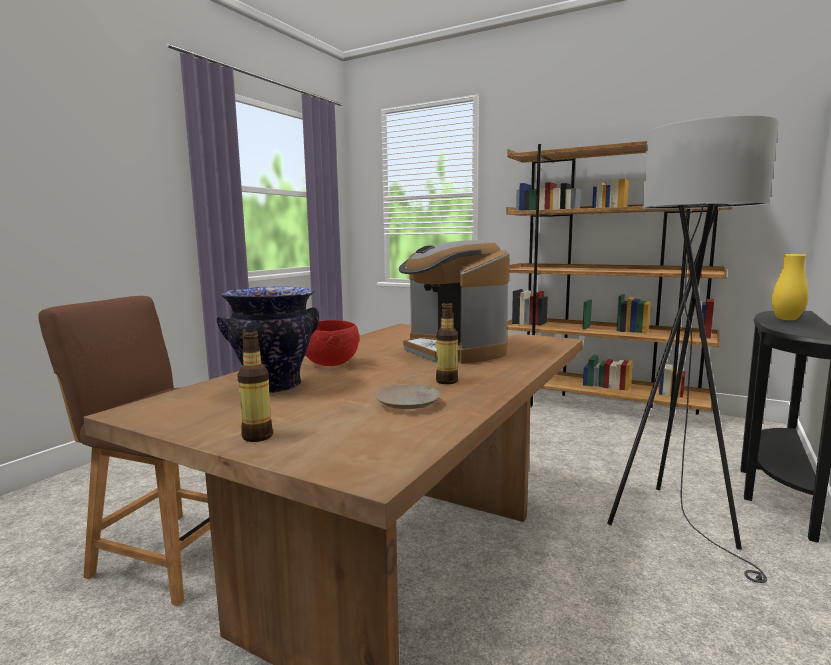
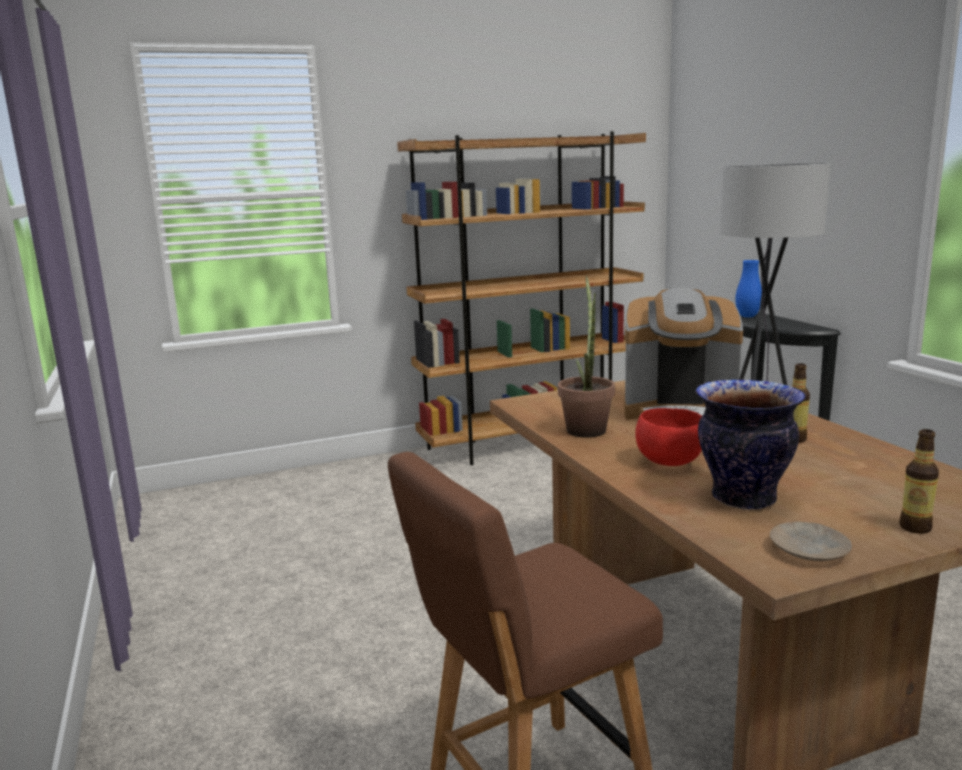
camera: 50 degrees left, 5 degrees up
beige plate [376,385,441,409] -> beige plate moved to [770,522,852,561]
yellow vase [772,254,809,320] -> blue vase [735,260,762,318]
none -> potted plant [558,276,615,438]

